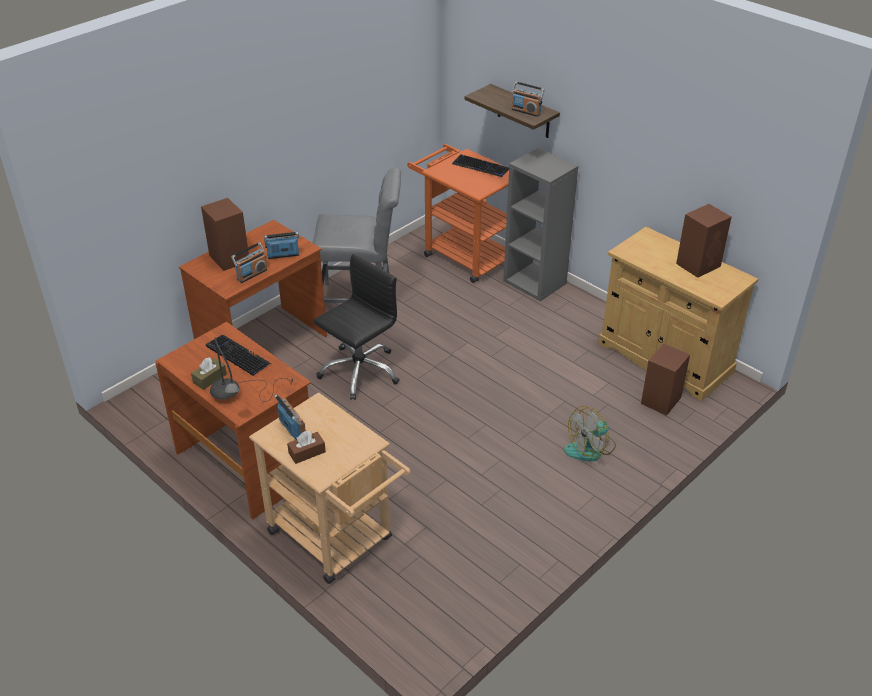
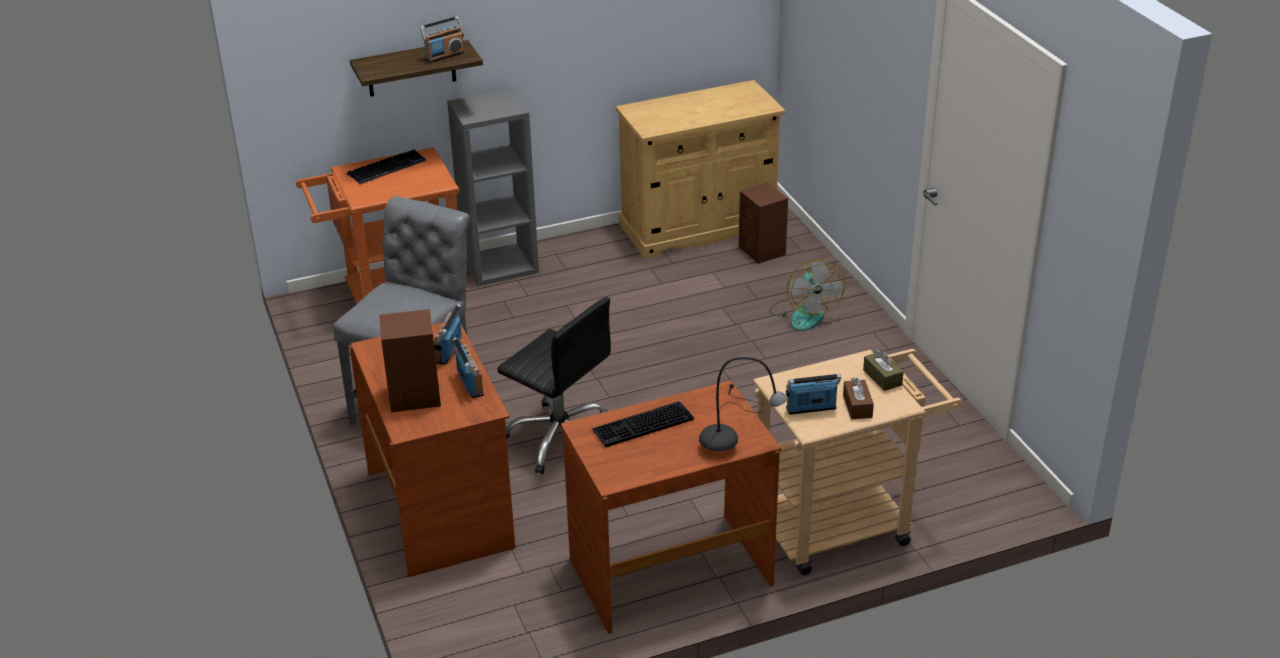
camera: 65 degrees left, 5 degrees down
brown tissue box [191,357,227,390] -> brown tissue box moved to [863,350,904,391]
black office chair [314,254,400,400] -> black office chair turned 150 degrees clockwise [497,297,611,474]
brown speaker [676,204,731,278] -> none

